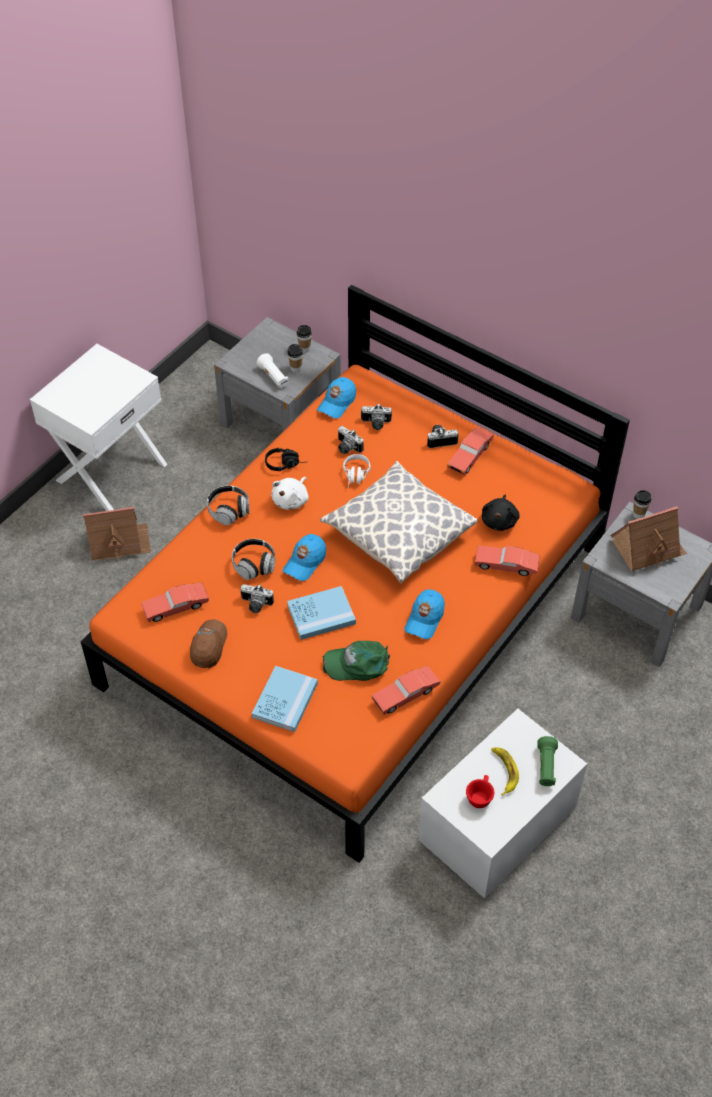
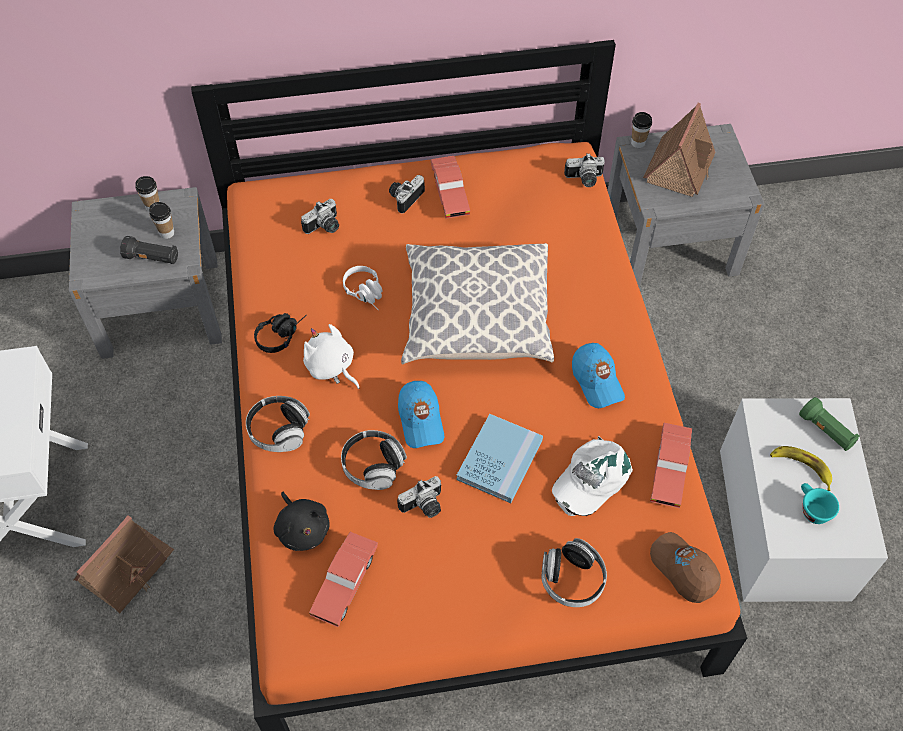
camera: 45 degrees left, 5 degrees up
brown cap [190,619,227,668] -> brown cap moved to [650,532,721,603]
blue book [252,666,318,732] -> headphones [542,538,607,607]
white flashlight [257,353,288,388] -> black flashlight [120,236,178,264]
white plush toy [271,477,309,510] -> white plush toy turned 150 degrees clockwise [303,324,360,389]
blue cap [317,377,356,418] -> none
green cap [323,641,390,681] -> white cap [552,436,633,516]
camera [338,426,363,454] -> camera moved to [564,153,605,187]
red cup [466,775,494,808] -> turquoise cup [801,483,839,524]
red toy car [474,546,540,576] -> none
black plush toy [482,495,520,531] -> black plush toy moved to [274,491,330,551]

